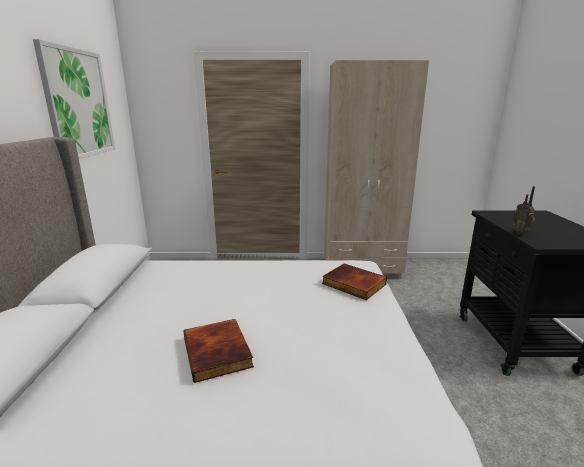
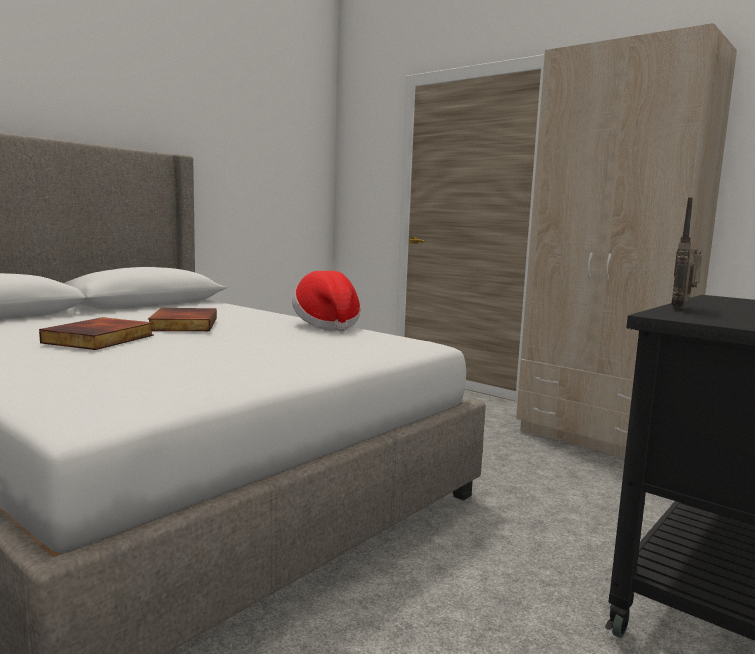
camera: 40 degrees right, 10 degrees down
picture [33,39,115,159] -> none
book [322,264,387,300] -> book moved to [148,308,217,331]
none -> hat [292,271,361,331]

